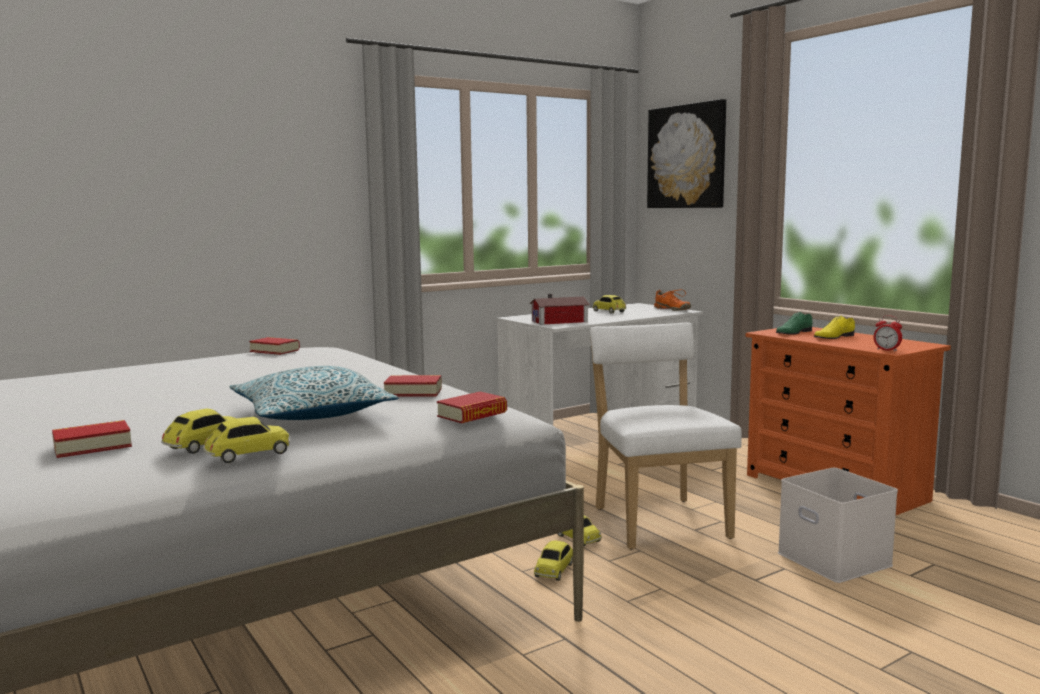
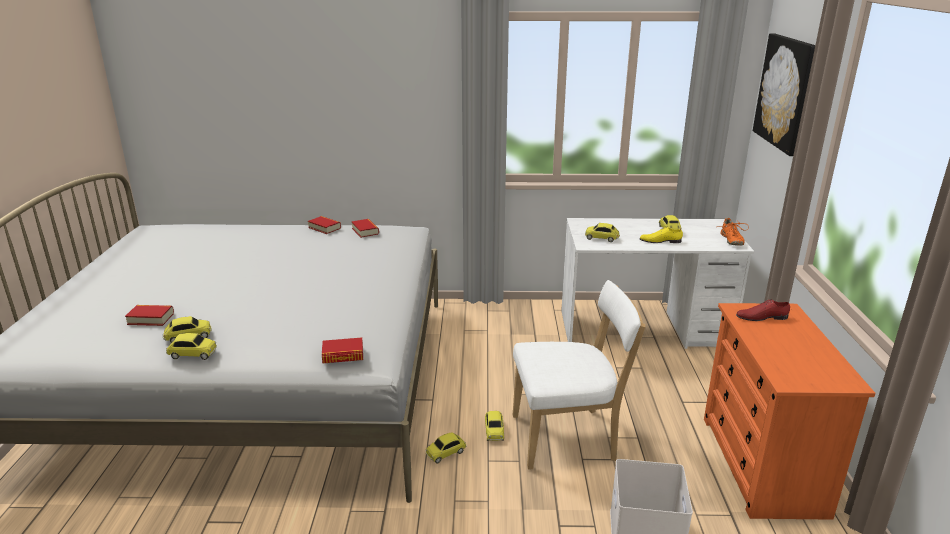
camera: 35 degrees right, 15 degrees up
pillow [229,366,399,420] -> none
book [384,375,442,397] -> book moved to [308,216,341,234]
toy house [530,294,590,325] -> toy car [585,223,620,242]
white chair [590,323,742,550] -> white chair turned 60 degrees clockwise [513,280,646,470]
green shoe [776,312,812,335] -> red shoe [736,299,790,321]
yellow shoe [814,316,855,339] -> yellow shoe moved to [639,227,683,243]
alarm clock [874,315,902,352] -> none

